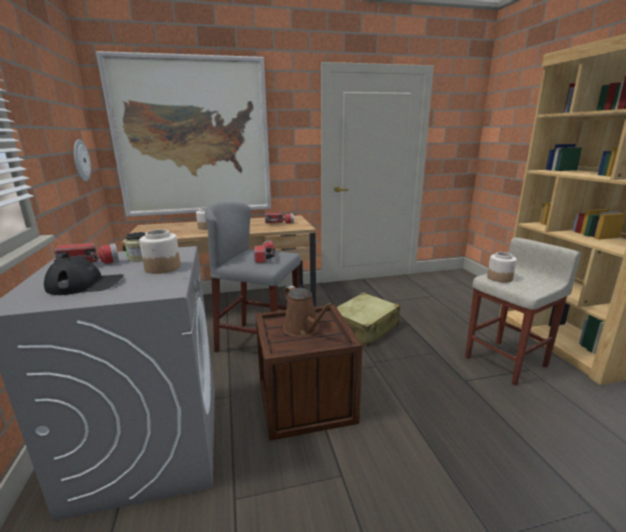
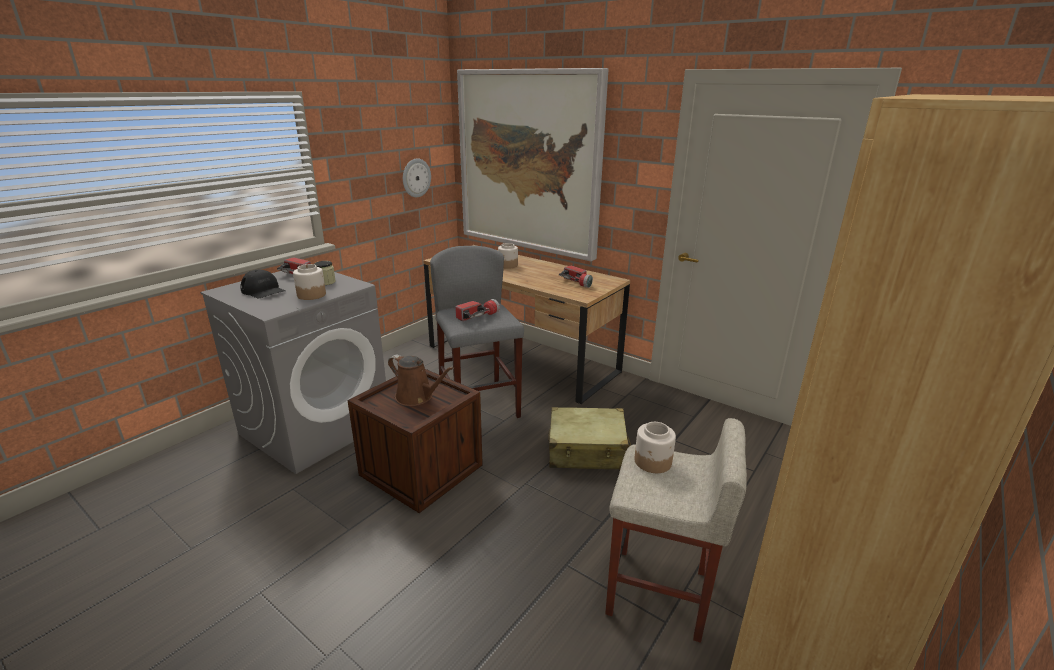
camera: 50 degrees right, 5 degrees up
brown watering can [283,285,333,337] -> brown watering can turned 75 degrees counterclockwise [388,355,454,406]

